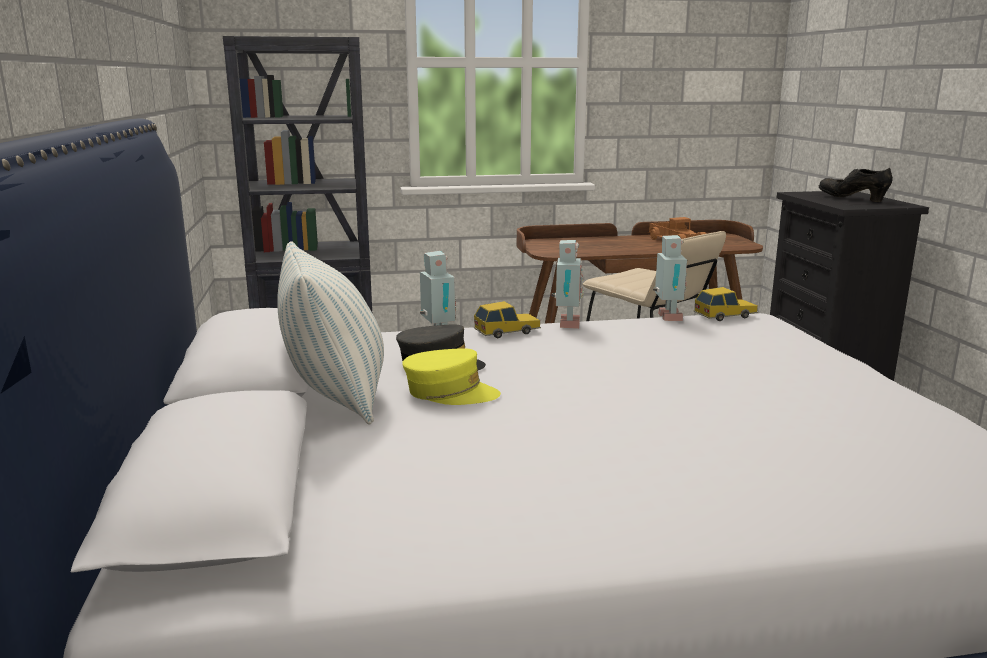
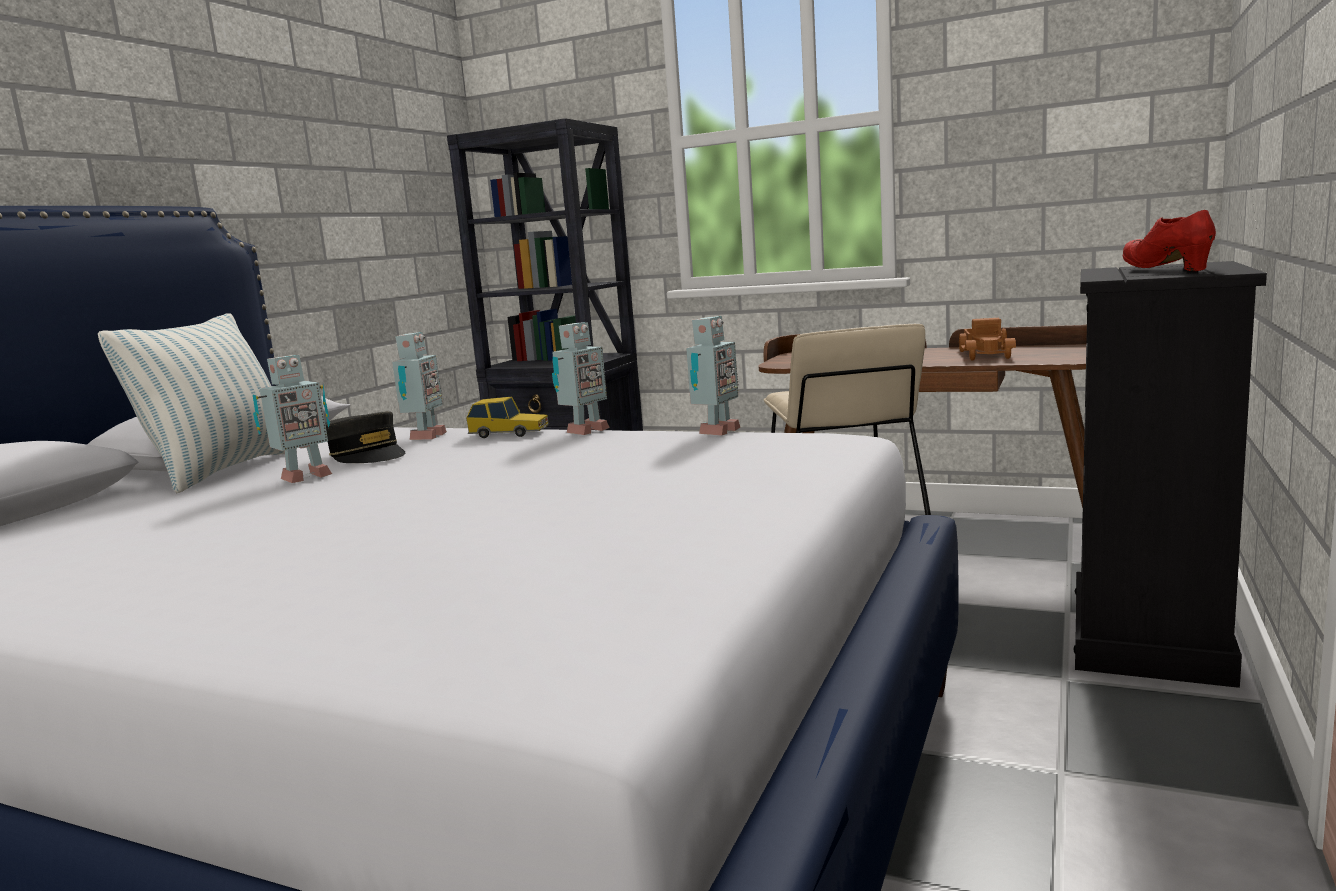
camera: 35 degrees right, 5 degrees down
yellow cap [402,348,501,405] -> toy robot [253,355,332,483]
toy car [694,287,758,321] -> none
black shoe [819,168,892,202] -> red shoe [1123,210,1216,271]

